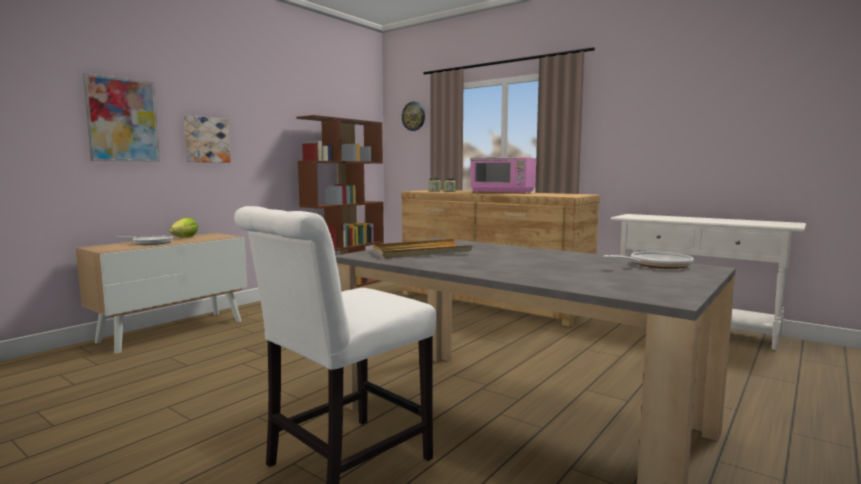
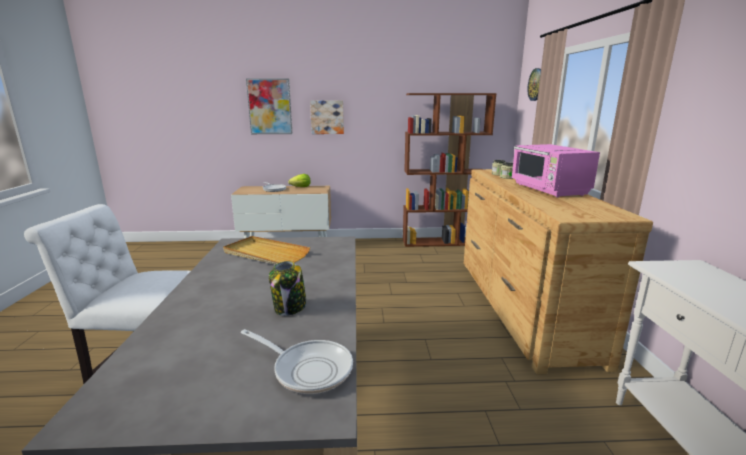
camera: 50 degrees right, 10 degrees up
none -> jar [269,261,307,316]

